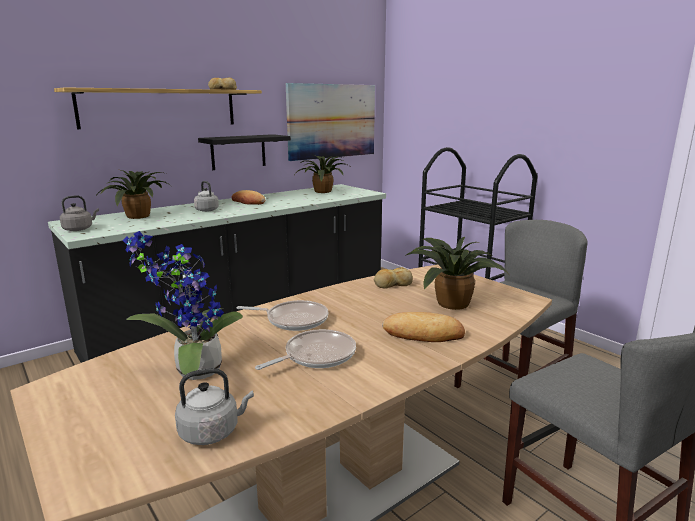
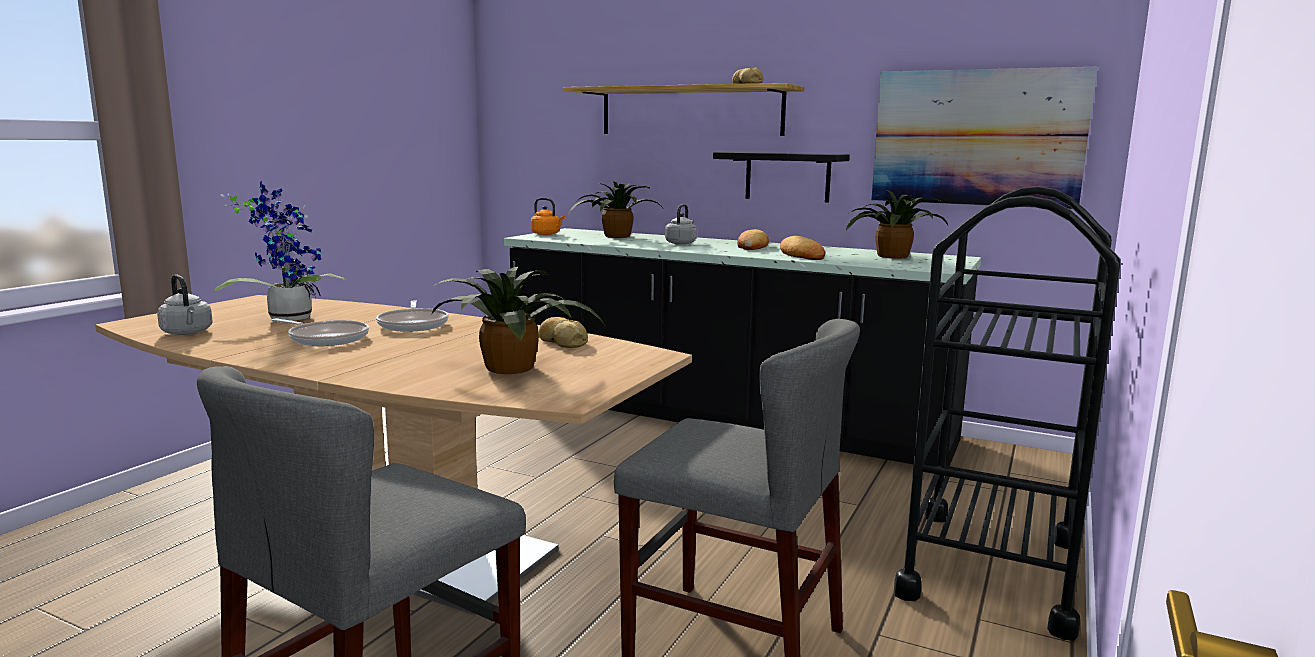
camera: 65 degrees right, 5 degrees down
grey kettle [60,195,99,231] -> orange kettle [531,198,565,235]
bread [382,312,465,342] -> bread moved to [780,236,825,260]

